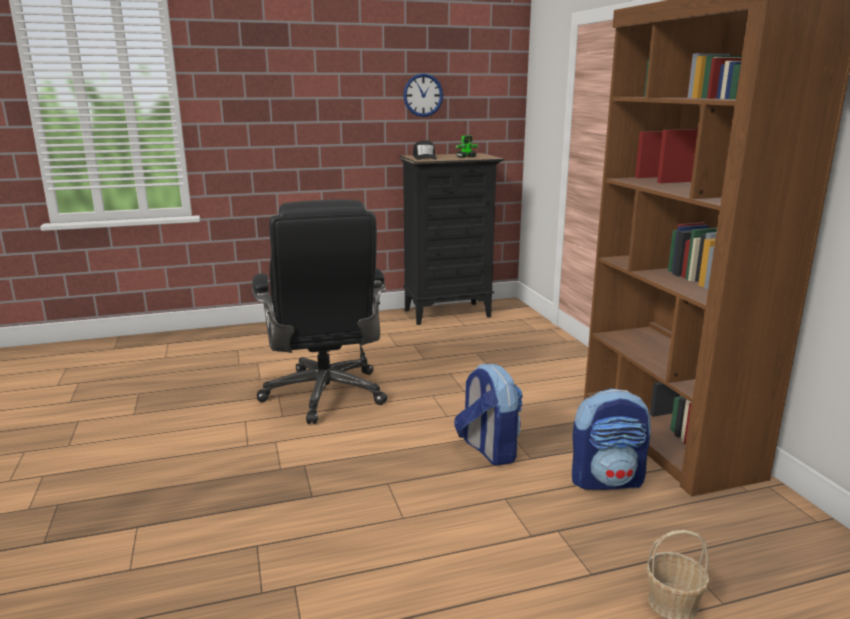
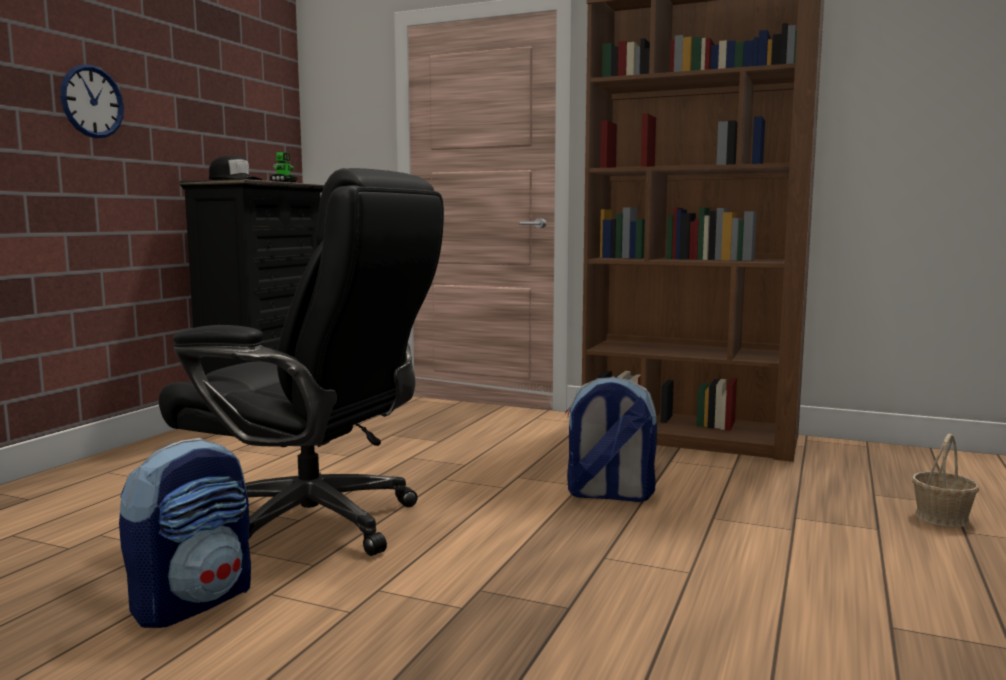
camera: 50 degrees left, 10 degrees down
wall clock [403,73,443,117] -> wall clock moved to [60,65,124,138]
backpack [572,389,651,490] -> backpack moved to [119,438,251,628]

